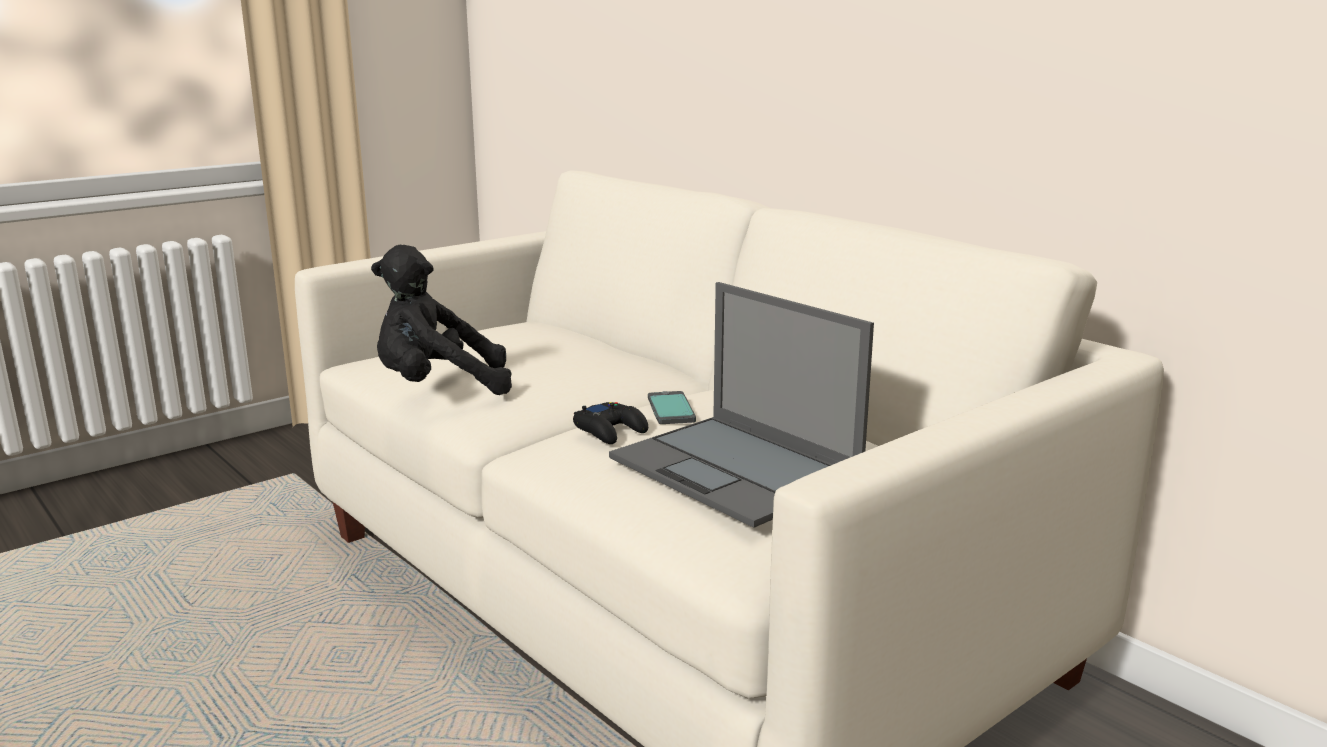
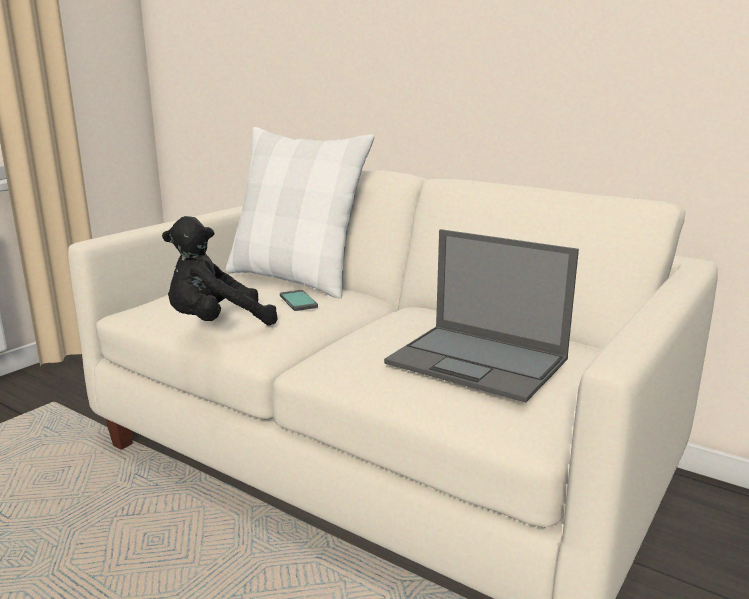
camera: 15 degrees left, 0 degrees up
black game controller [573,402,648,444] -> none
phone [648,391,696,424] -> phone moved to [280,290,318,311]
none -> white pillow [225,127,374,298]

